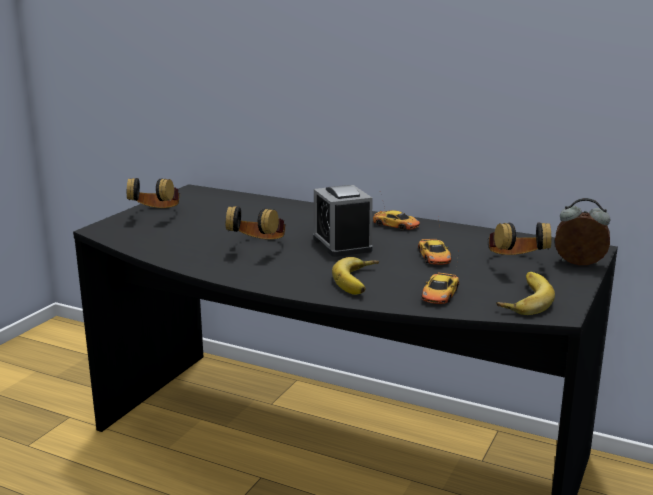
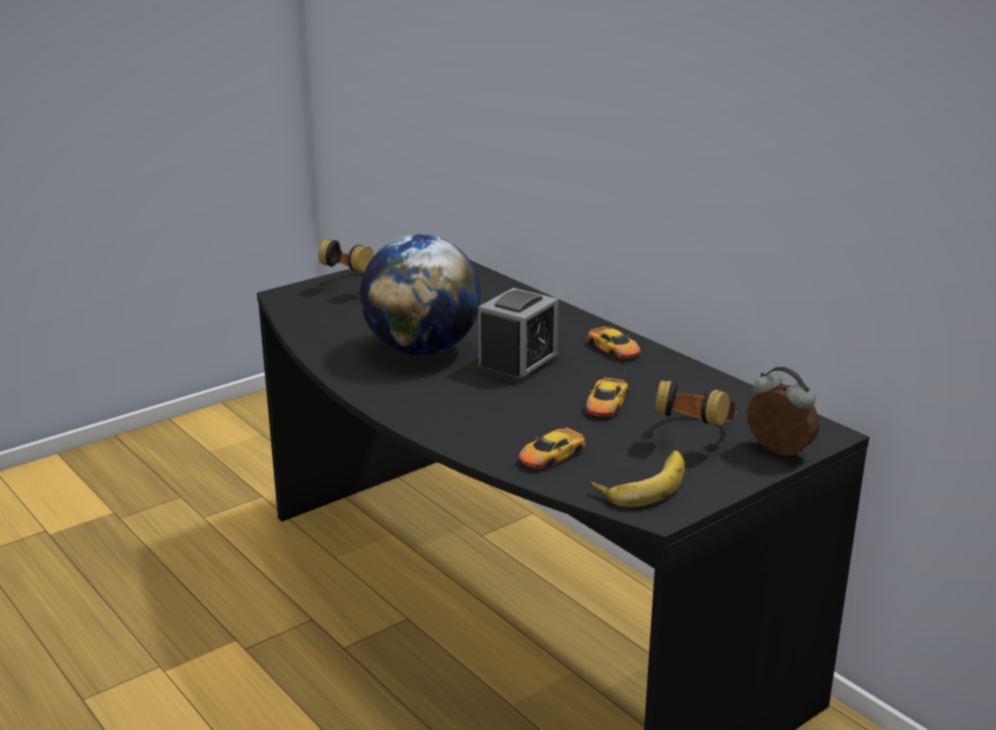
camera: 25 degrees right, 5 degrees up
headphones [226,206,286,239] -> globe [360,234,481,355]
alarm clock [313,185,373,257] -> alarm clock turned 150 degrees counterclockwise [477,288,559,384]
banana [332,257,379,295] -> none

